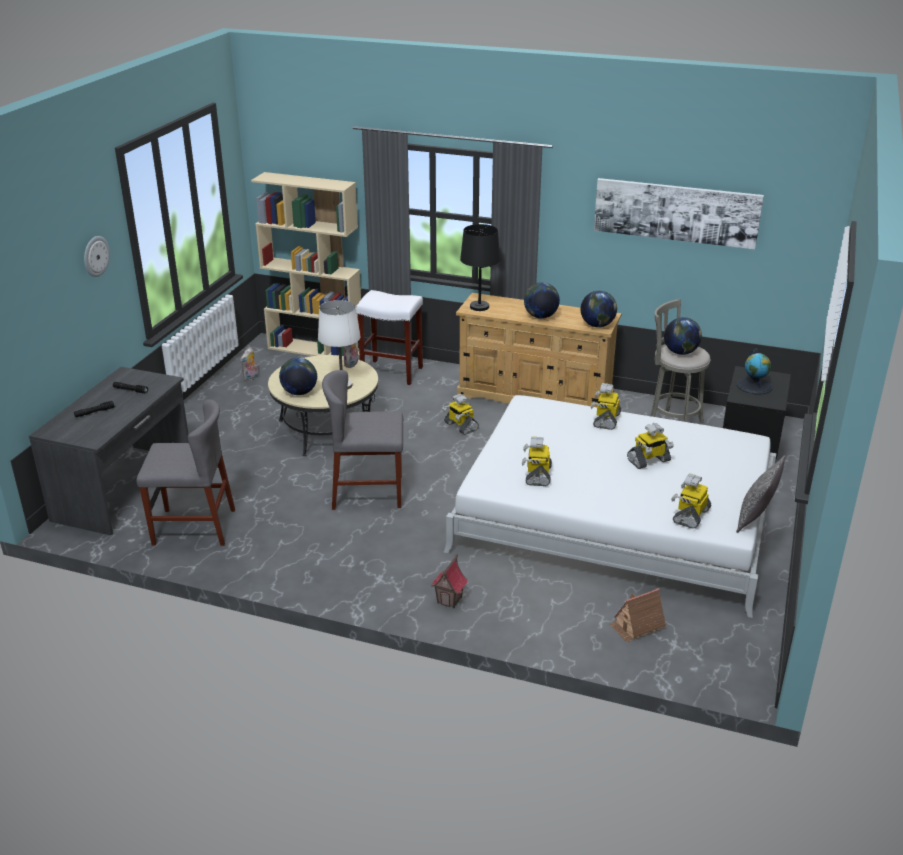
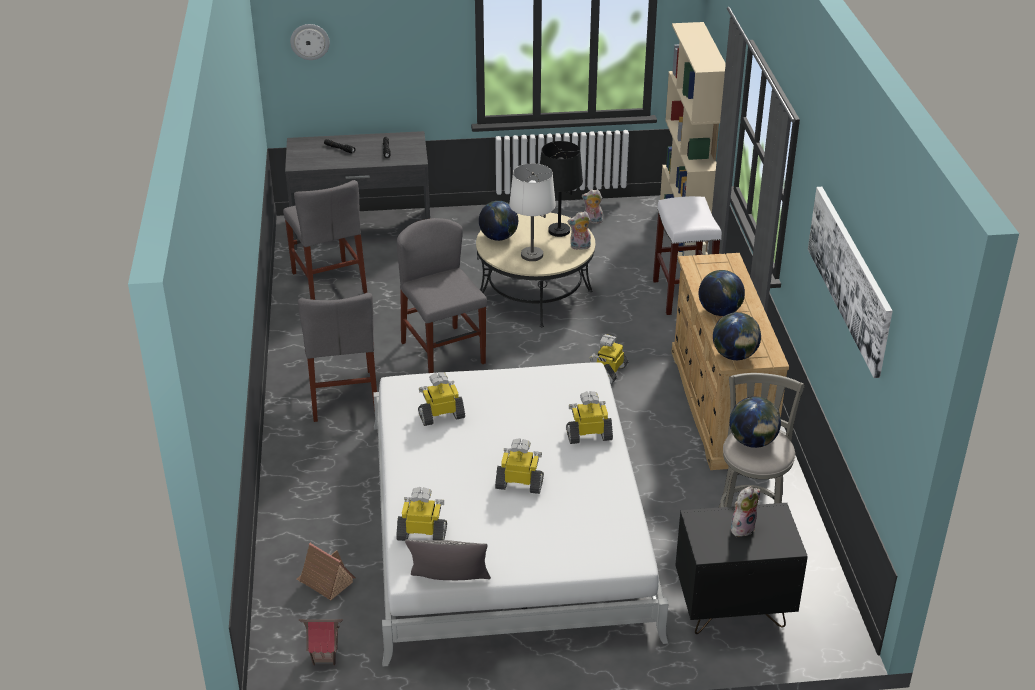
camera: 65 degrees right, 5 degrees up
wall clock [84,236,110,277] -> wall clock moved to [290,24,330,60]
toy house [431,554,468,608] -> toy house moved to [299,619,343,665]
black table lamp [460,224,500,311] -> black table lamp moved to [540,141,583,237]
toy robot [627,423,674,469] -> toy robot turned 150 degrees clockwise [495,438,544,494]
globe [737,348,772,395] -> plush toy [731,486,761,537]
none -> grey chair [298,293,377,422]

